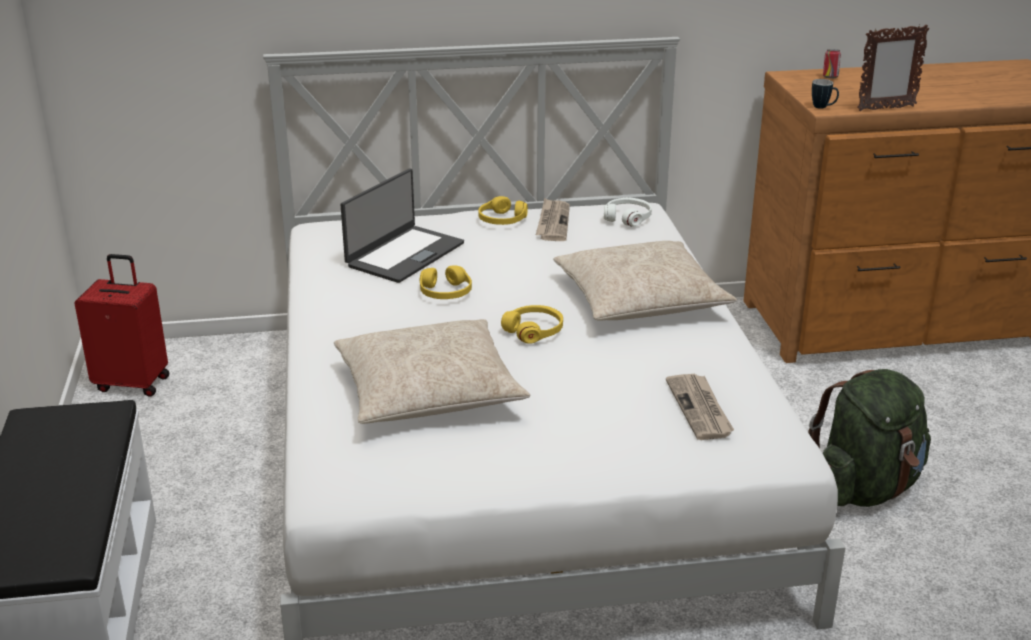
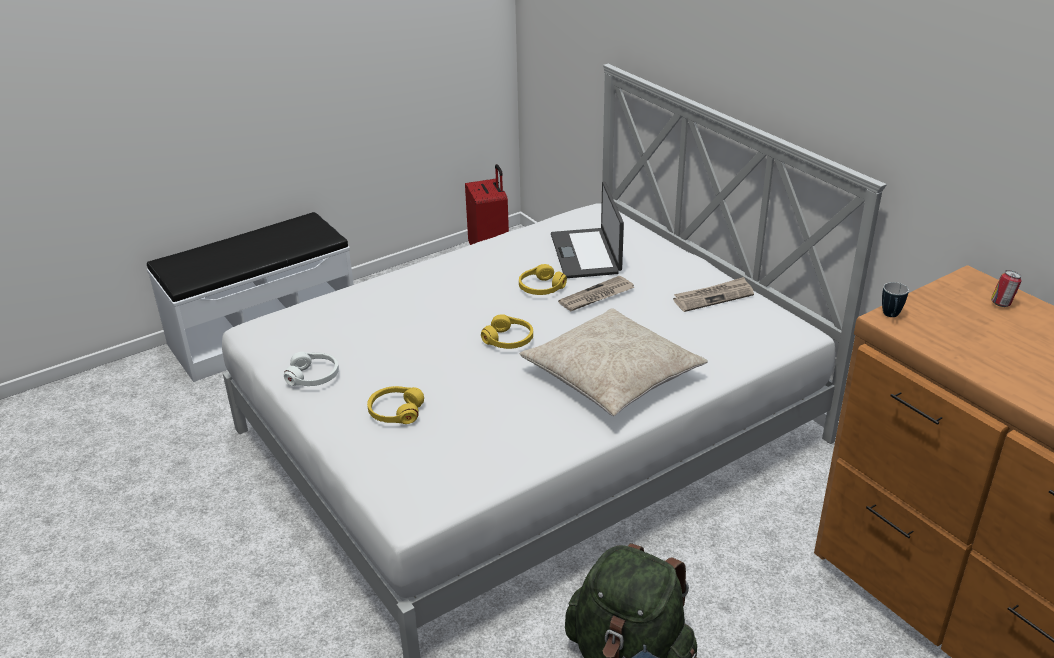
camera: 65 degrees right, 5 degrees up
beige pillow [334,319,530,424] -> none
laptop [341,169,464,283] -> laptop turned 75 degrees clockwise [551,182,624,278]
yellow headphones [478,196,528,225] -> yellow headphones moved to [367,386,424,424]
white headphones [604,198,652,227] -> white headphones moved to [284,352,339,386]
newspaper [666,374,734,440] -> newspaper moved to [558,275,635,311]
picture frame [857,25,929,111] -> none

